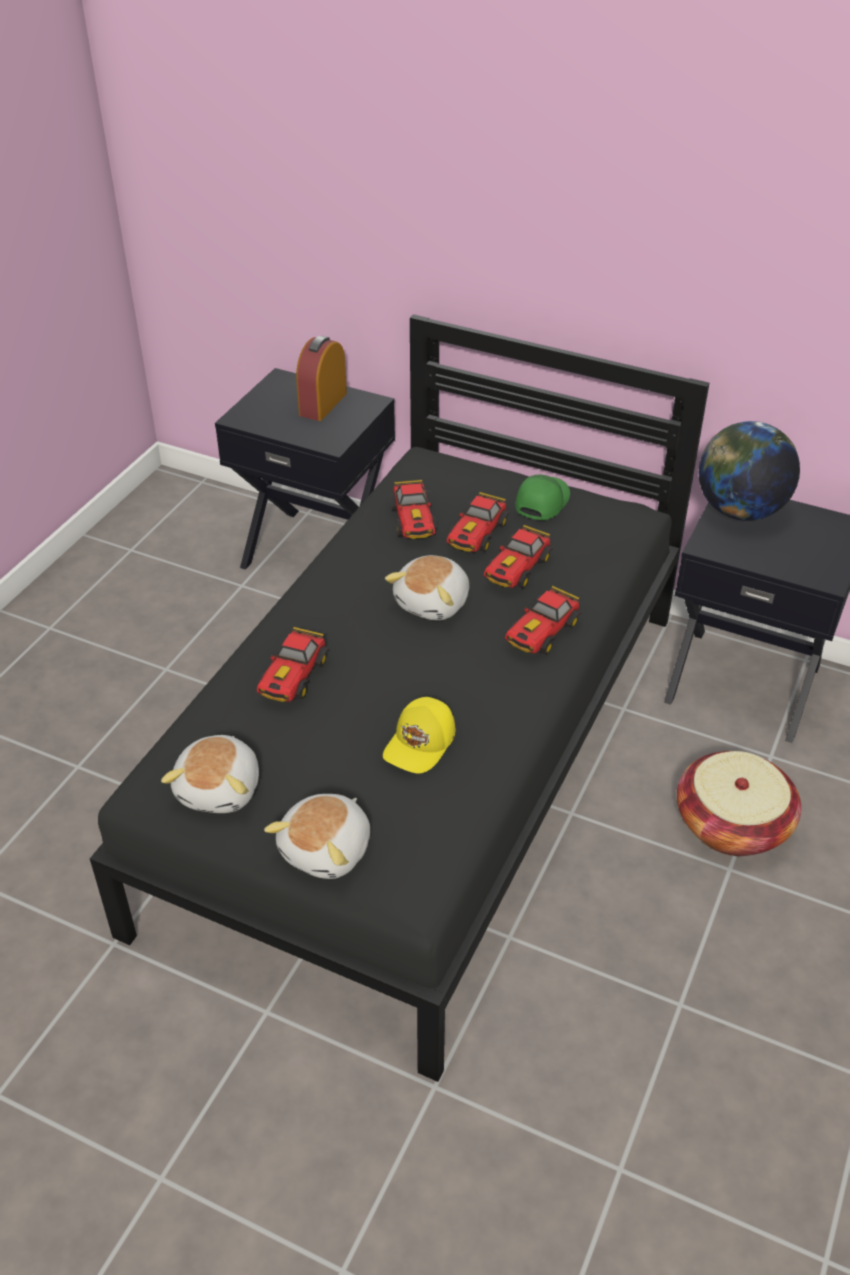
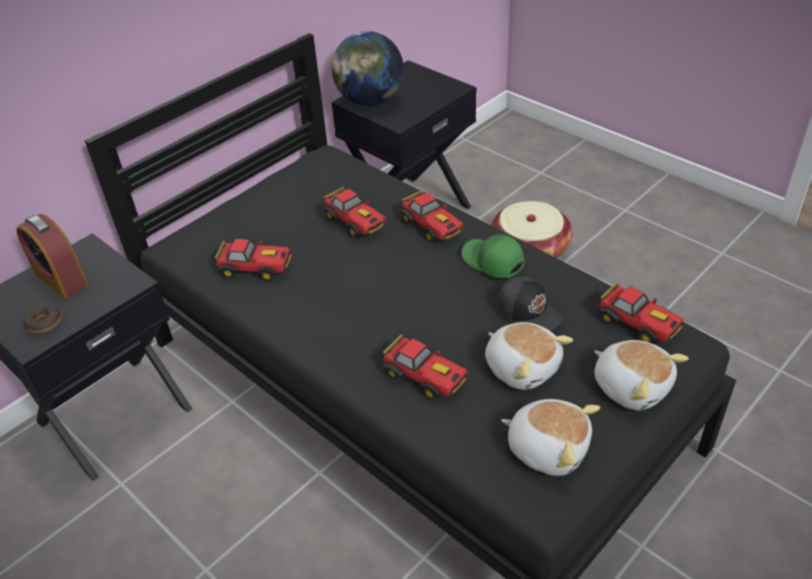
camera: 70 degrees left, 0 degrees up
yellow cap [383,697,455,773] -> black cap [497,276,564,331]
plush toy [385,555,469,621] -> plush toy moved to [485,322,573,390]
toy car [447,492,510,552] -> toy car moved to [597,282,684,343]
green cap [515,475,570,521] -> green cap moved to [461,234,524,278]
none -> donut [23,305,61,334]

